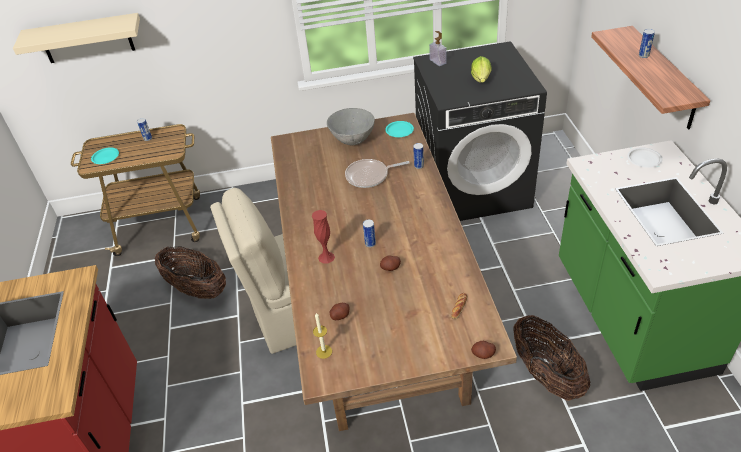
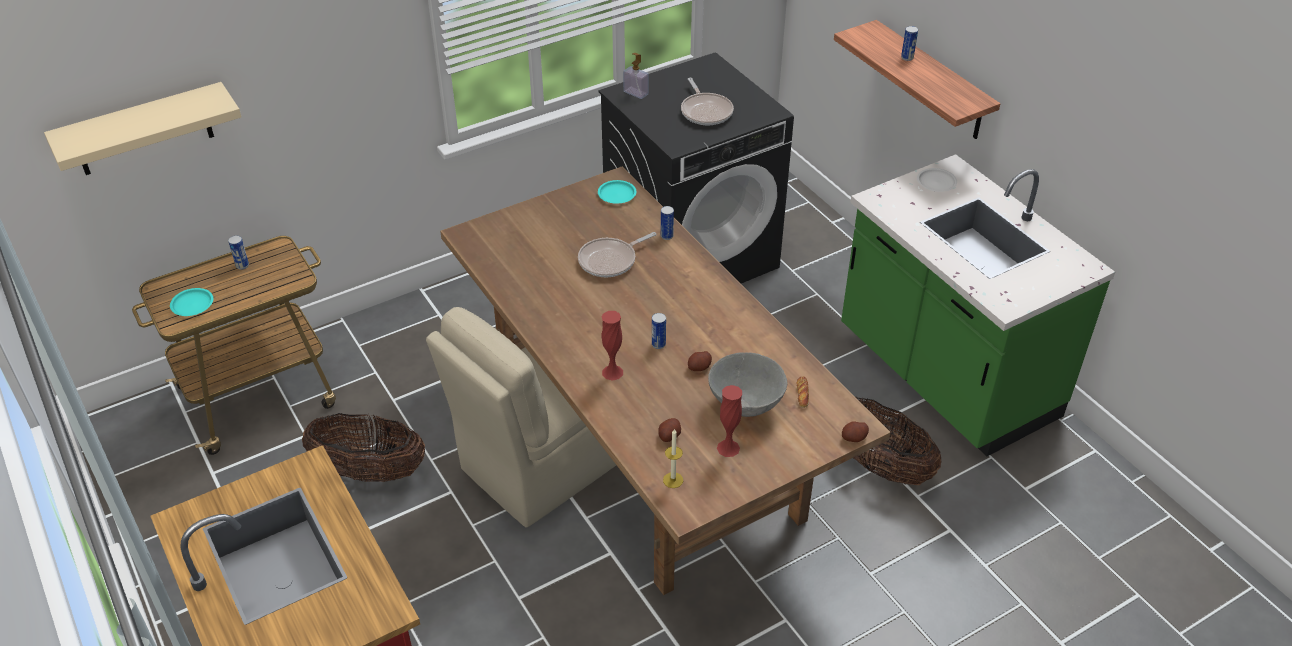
camera: 25 degrees left, 0 degrees up
grey bowl [327,108,375,146] -> grey bowl moved to [708,352,787,417]
lettuce [471,56,492,83] -> frying pan [681,78,734,125]
none -> red vase [717,385,742,457]

